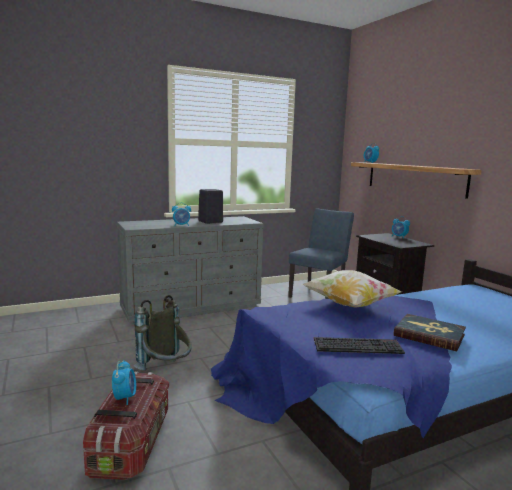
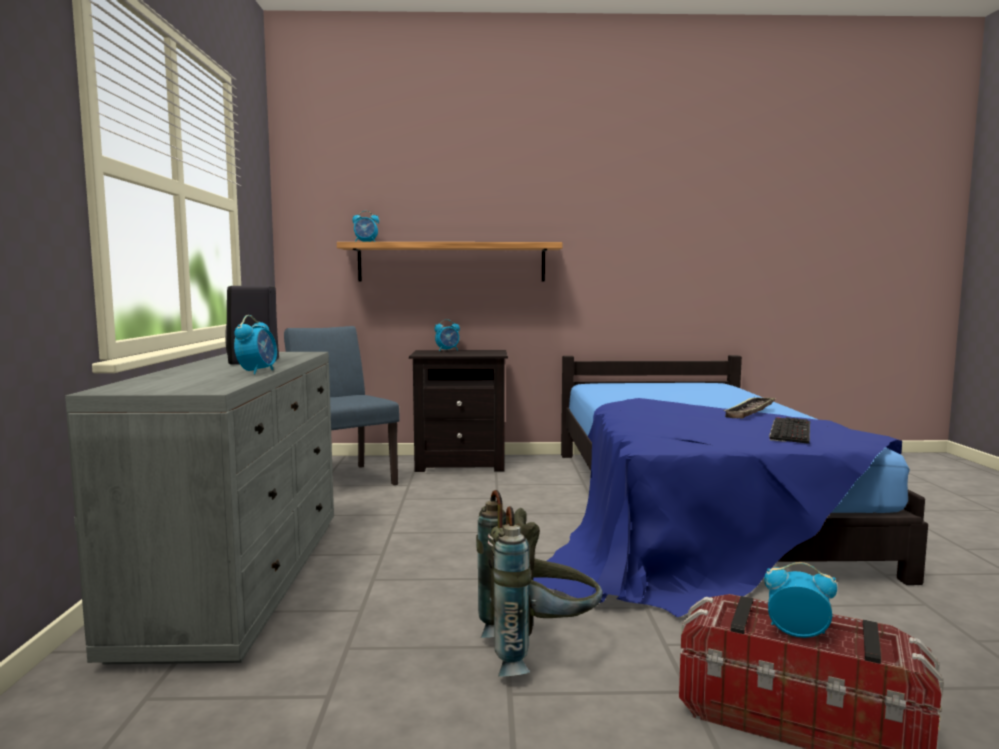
camera: 65 degrees left, 5 degrees down
pillow [302,270,402,307] -> none
book [394,314,466,351] -> tray [723,397,776,419]

